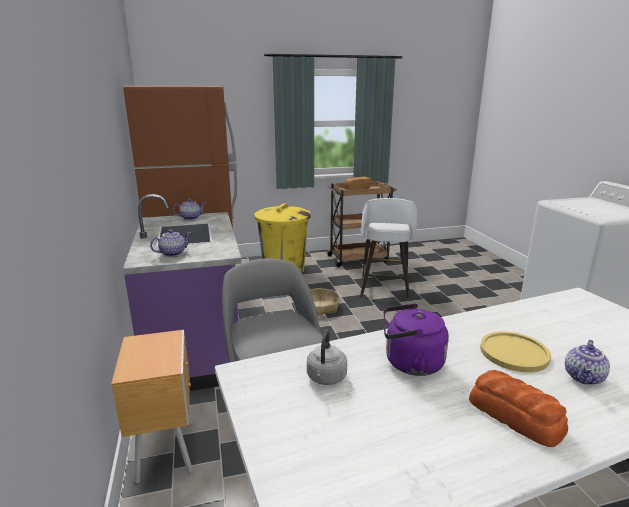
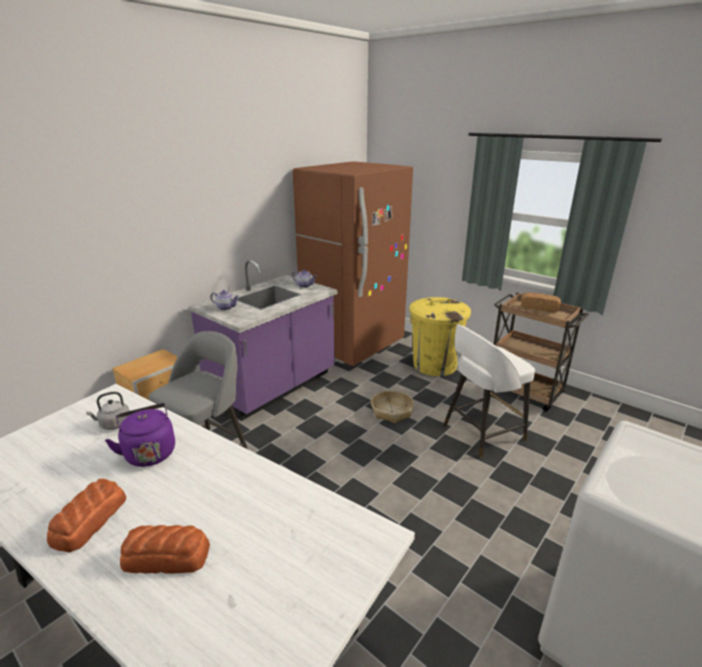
camera: 55 degrees right, 5 degrees up
yellow plate [480,332,551,372] -> none
teapot [565,340,610,385] -> bread [120,525,210,574]

